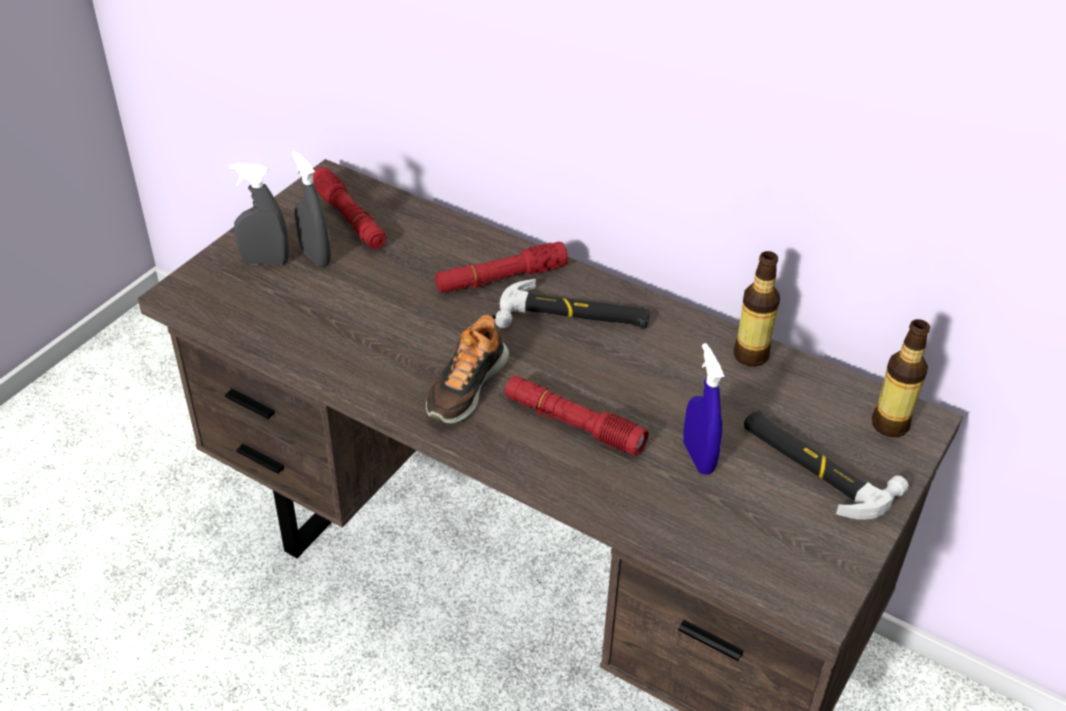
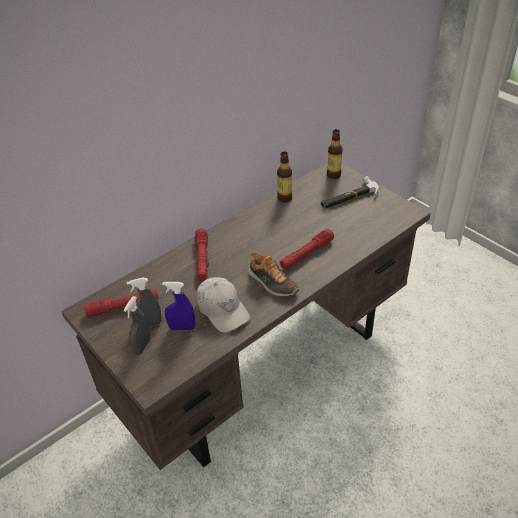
camera: 70 degrees left, 0 degrees up
hammer [495,279,649,329] -> none
blue spray bottle [683,343,725,475] -> blue spray bottle moved to [162,282,195,331]
none -> white cap [196,277,250,333]

